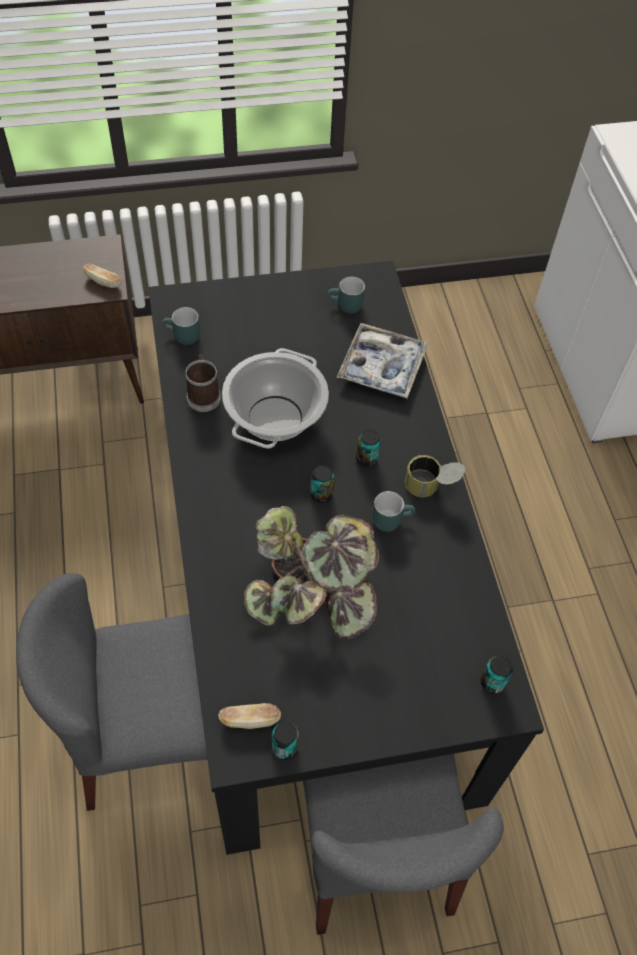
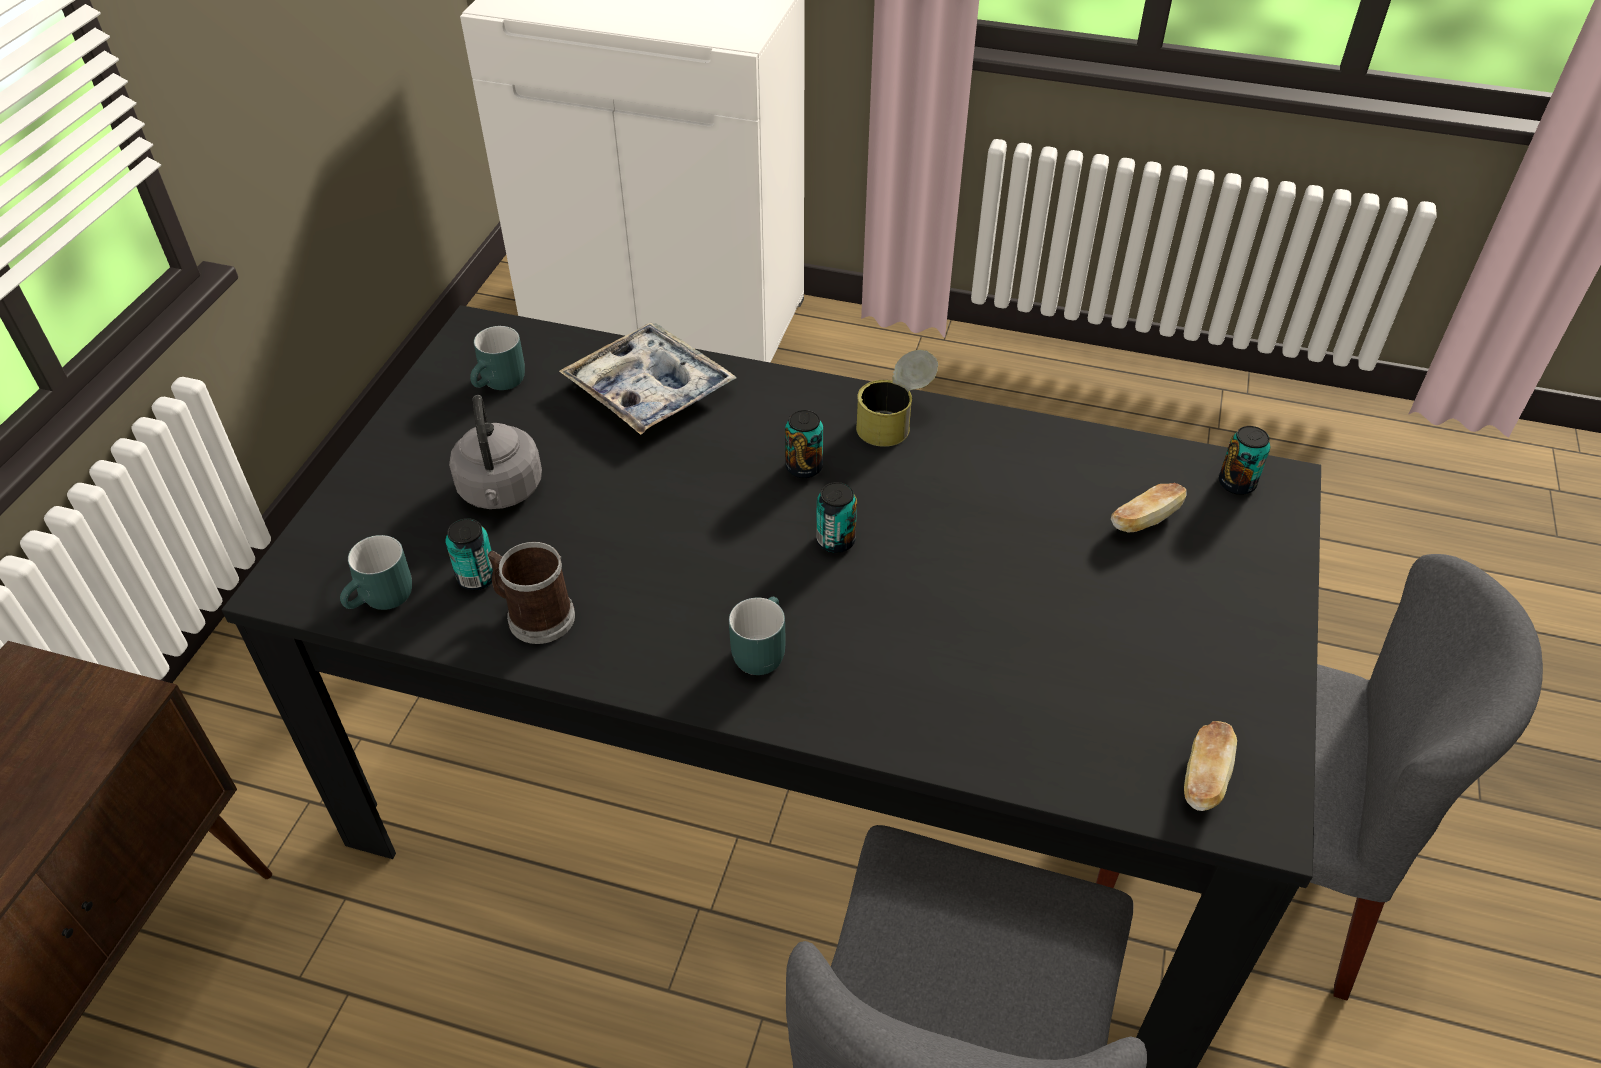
camera: 60 degrees left, 10 degrees down
bread [83,264,122,288] -> bread moved to [1111,483,1187,532]
cooking pot [222,348,329,449] -> none
potted plant [244,506,379,640] -> none
can [272,722,299,760] -> can moved to [445,518,493,590]
turquoise mug [372,491,415,532] -> turquoise mug moved to [729,597,786,675]
none -> grey kettle [449,395,542,509]

